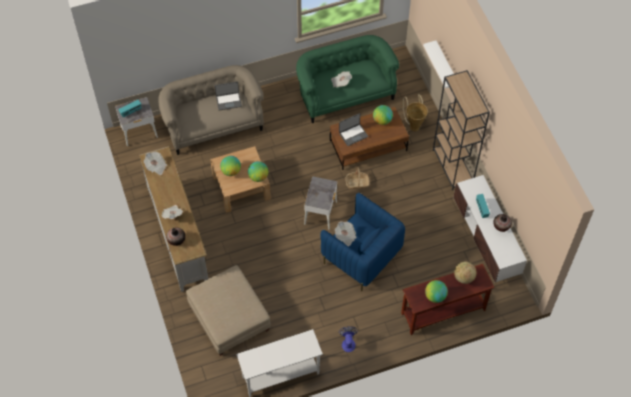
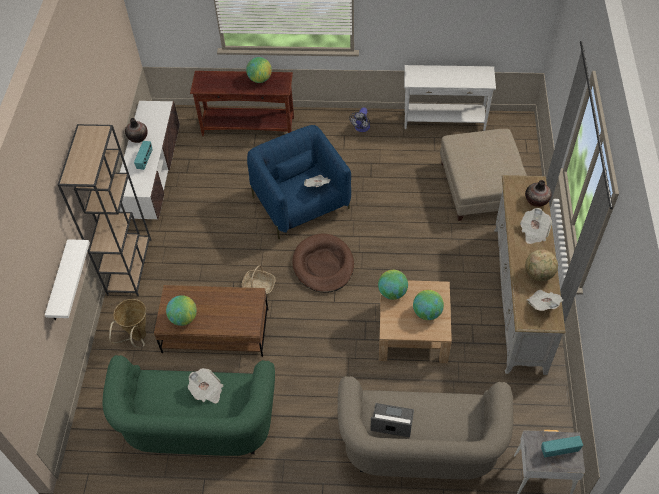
camera: 155 degrees left, 5 degrees down
side table [304,176,337,230] -> brown dog bed [292,234,354,293]
laptop [339,113,368,146] -> none
globe [454,262,477,284] -> globe moved to [525,250,558,281]

